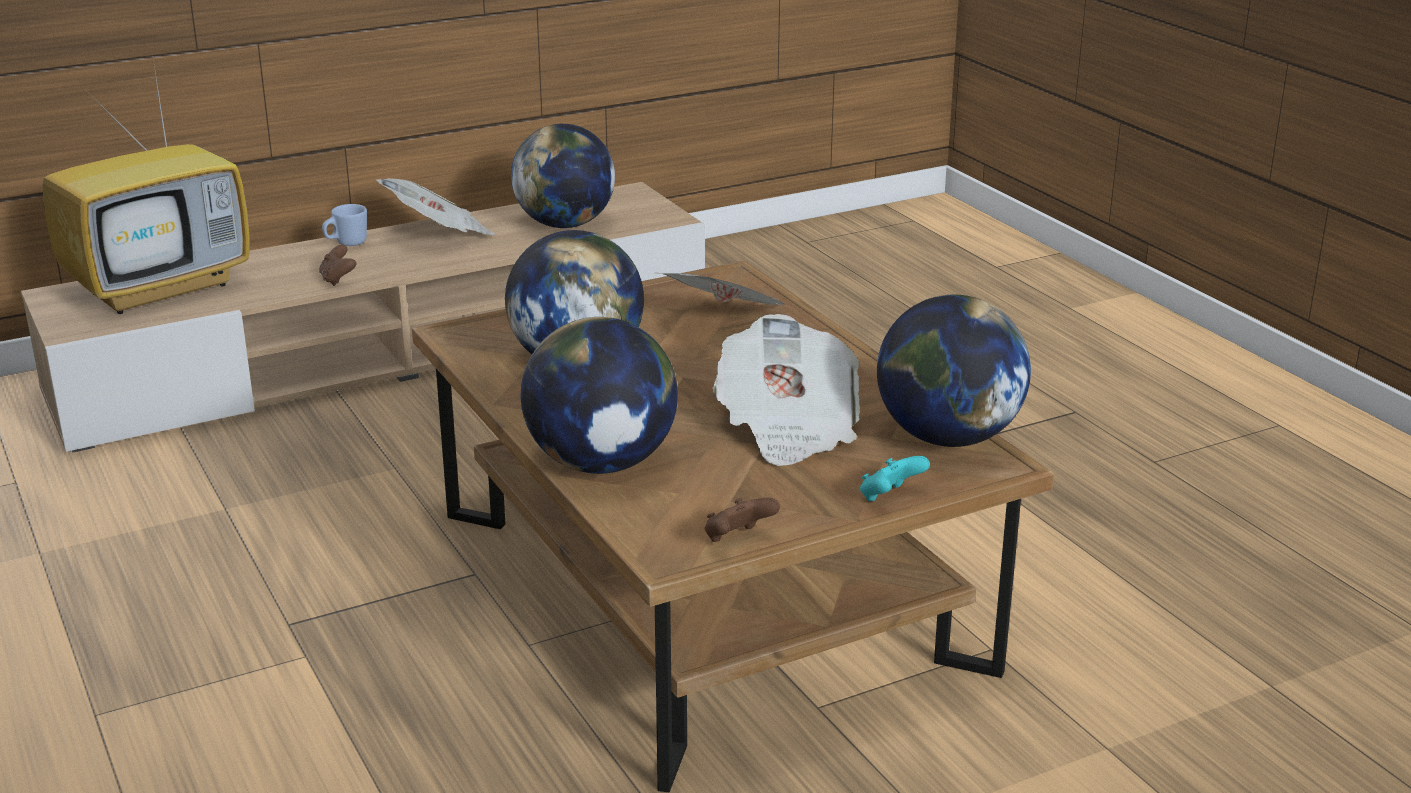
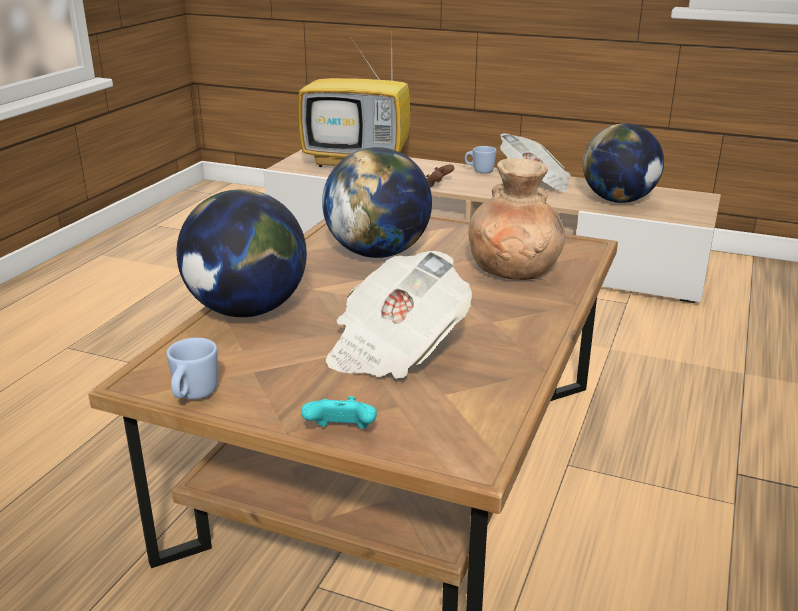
camera: 50 degrees right, 0 degrees up
newspaper [655,272,784,305] -> brown vase [468,158,565,280]
brown game controller [704,498,780,542] -> blue mug [166,338,217,399]
globe [877,294,1031,447] -> none

